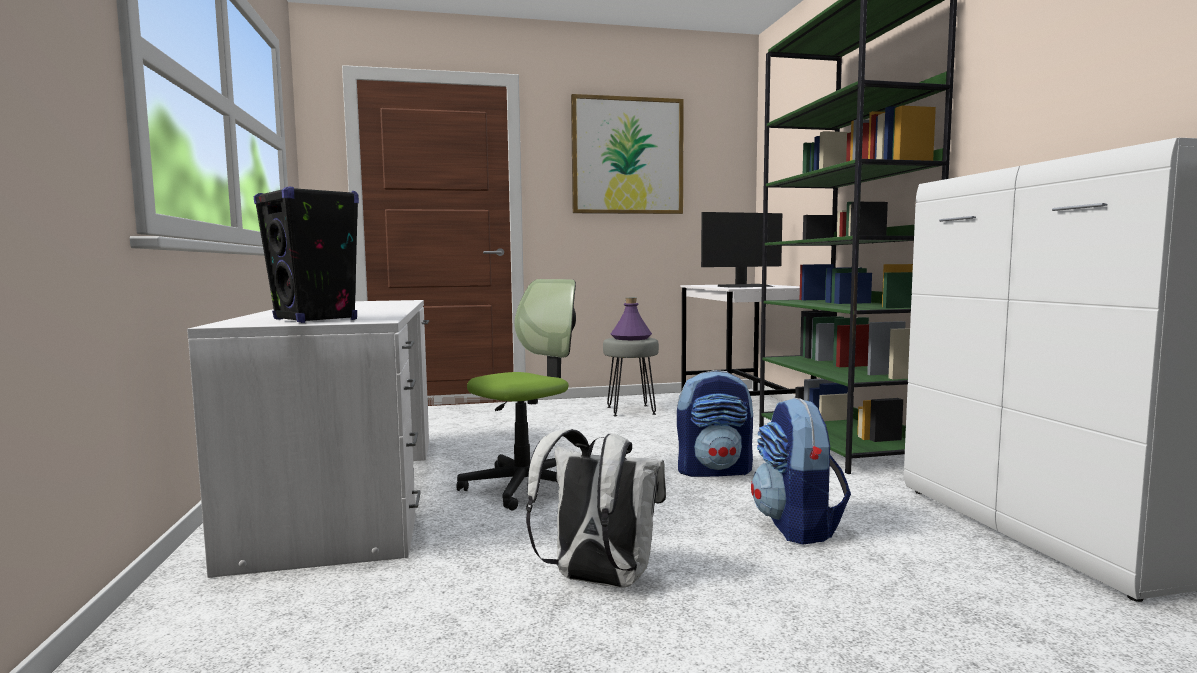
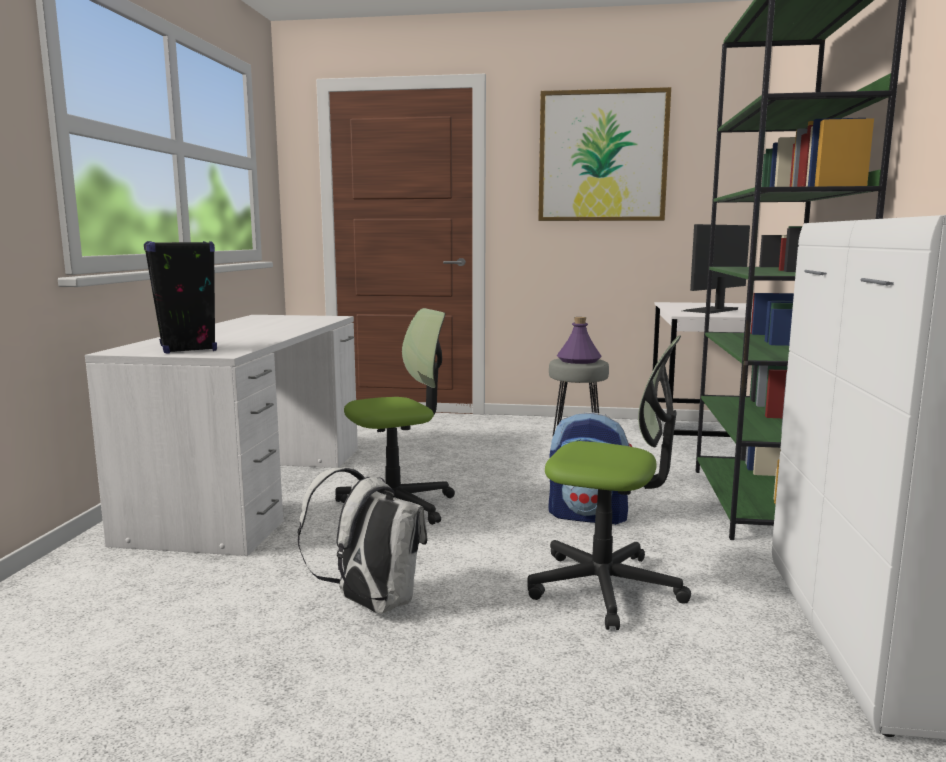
camera: 20 degrees right, 5 degrees up
monitor [701,212,782,288] -> monitor turned 135 degrees clockwise [683,224,750,314]
backpack [751,398,851,545] -> office chair [527,336,691,630]

